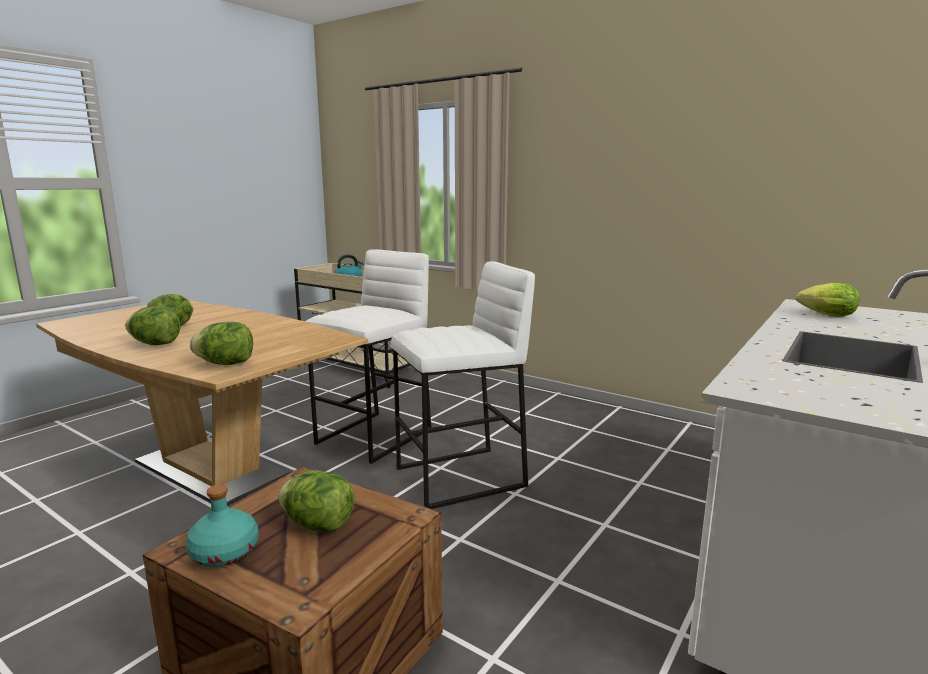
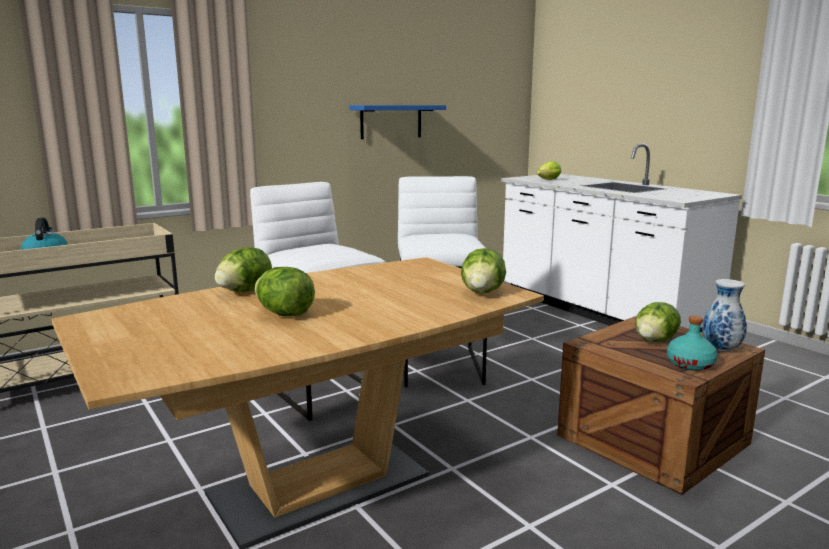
camera: 70 degrees left, 0 degrees up
lettuce [125,307,180,345] -> lettuce moved to [215,247,272,292]
none -> blue shelf [349,105,446,139]
none -> vase [702,279,747,351]

